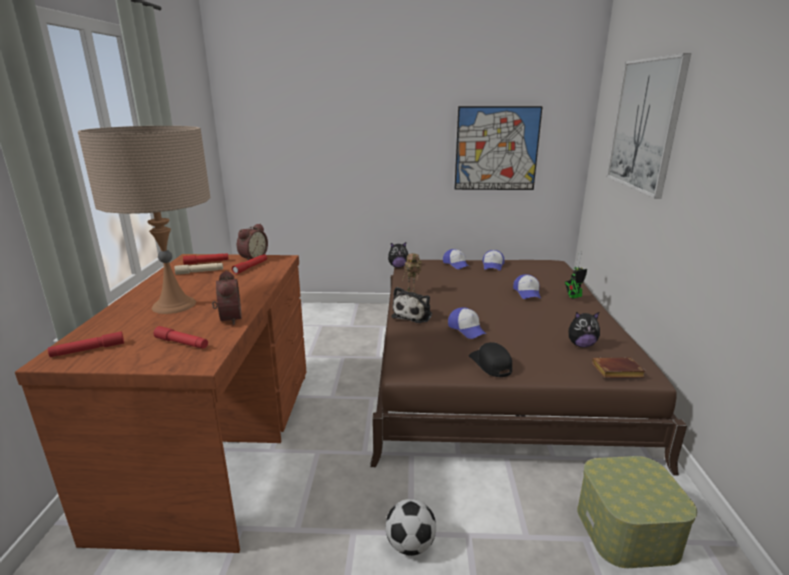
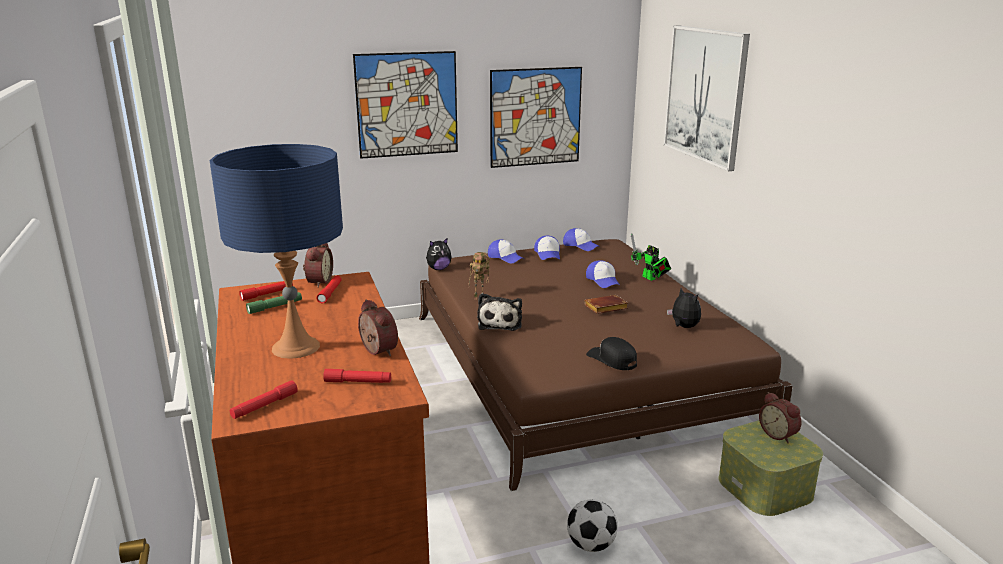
camera: 20 degrees left, 0 degrees up
beige table lamp [78,126,210,314] -> blue table lamp [210,144,343,359]
beige flashlight [175,263,223,275] -> green flashlight [246,292,302,314]
cap [448,307,486,339] -> cap moved to [563,228,600,251]
toy robot [565,251,587,298] -> toy robot turned 75 degrees counterclockwise [631,233,671,281]
plush toy [568,312,600,348] -> plush toy turned 105 degrees counterclockwise [667,288,701,328]
brown book [592,357,646,378] -> brown book moved to [585,295,628,314]
none -> picture [353,51,458,159]
none -> alarm clock [759,392,801,443]

